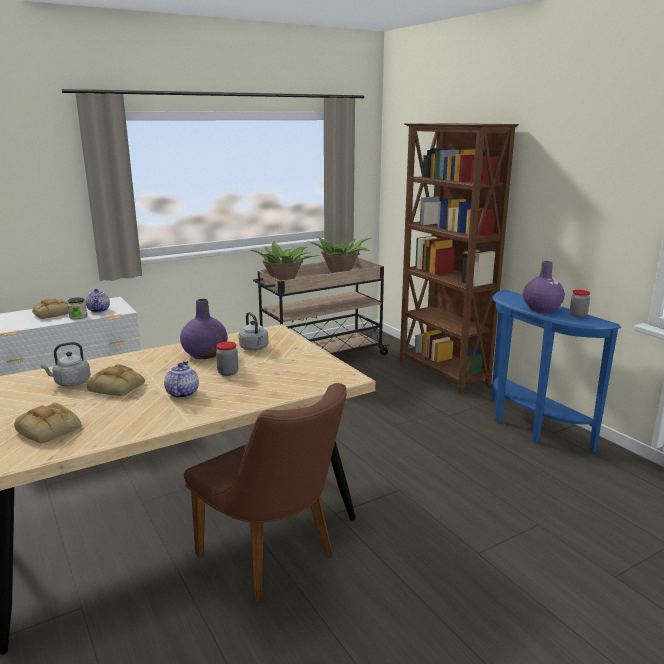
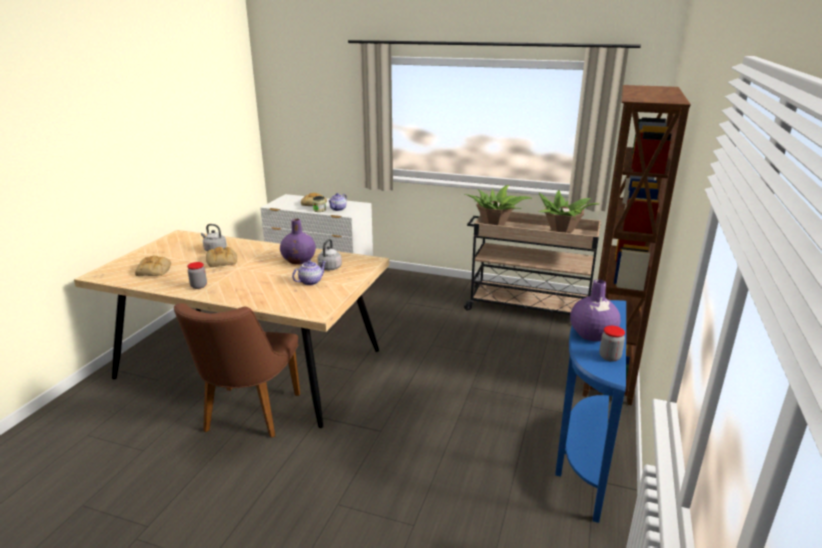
camera: 50 degrees right, 5 degrees up
teapot [164,361,199,398] -> teapot moved to [292,260,327,285]
jar [216,342,238,376] -> jar moved to [187,262,207,289]

